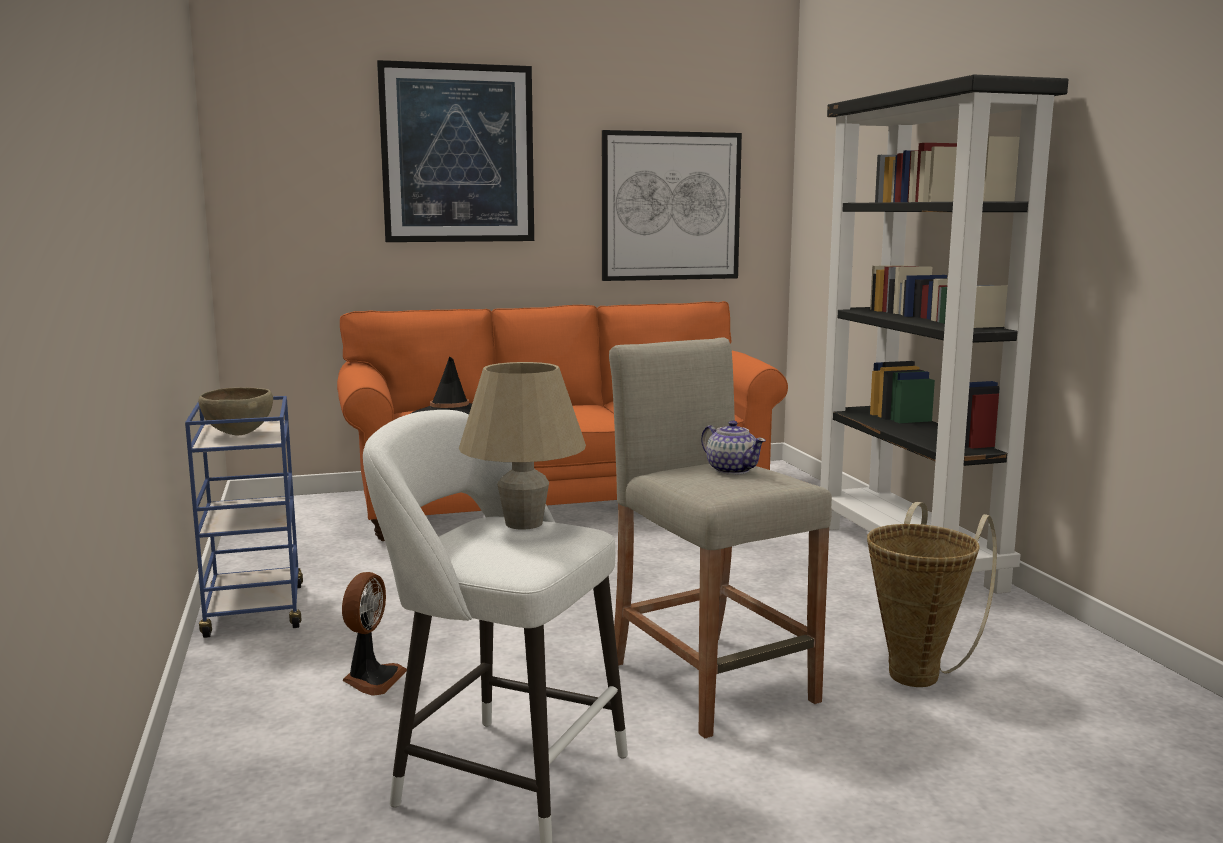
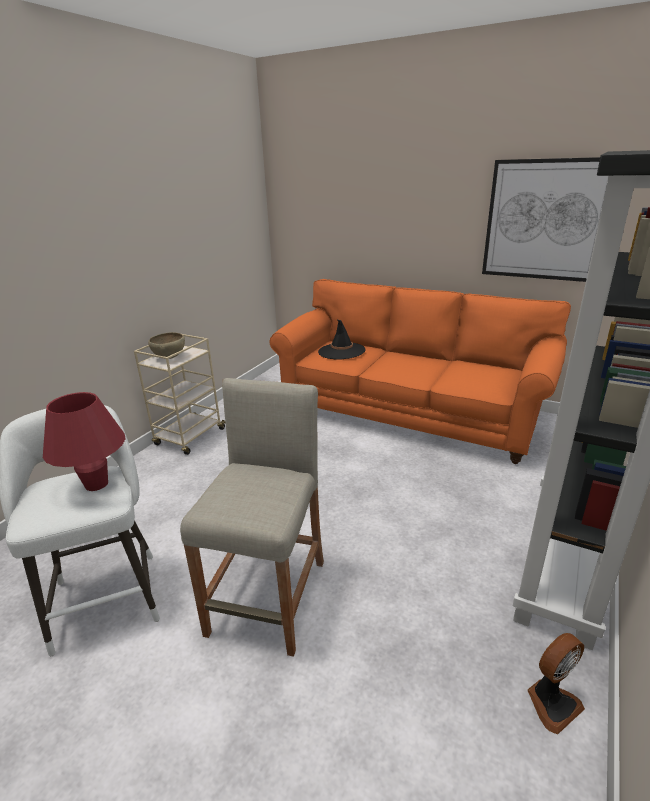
camera: 45 degrees right, 15 degrees up
blue cart [185,396,303,638] -> beige cart [134,334,226,455]
fan [342,572,407,696] -> fan moved to [528,633,585,734]
picture [377,60,534,242] -> none
beige table lamp [459,362,586,530] -> red table lamp [43,392,125,491]
teapot [701,420,766,475] -> none
basket [867,502,997,687] -> none

